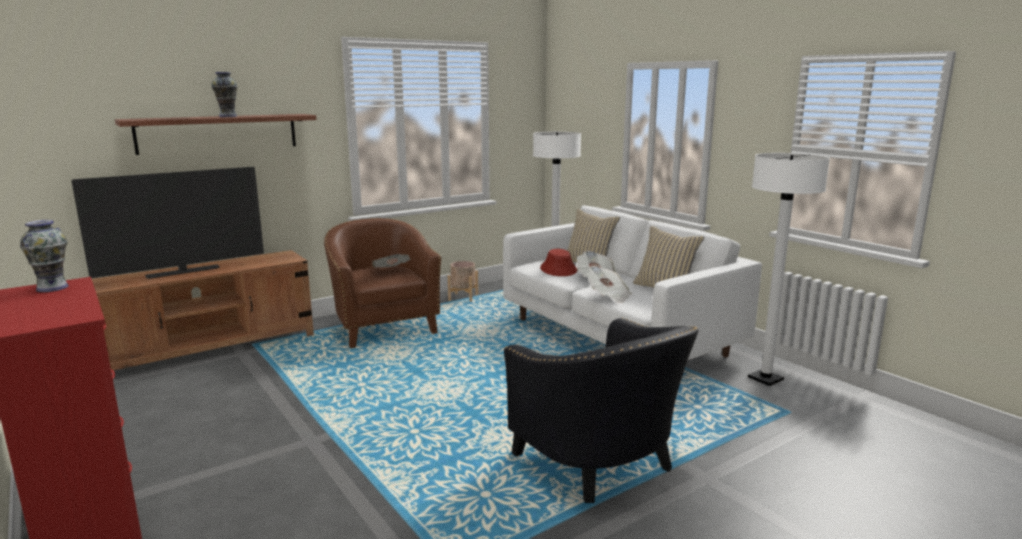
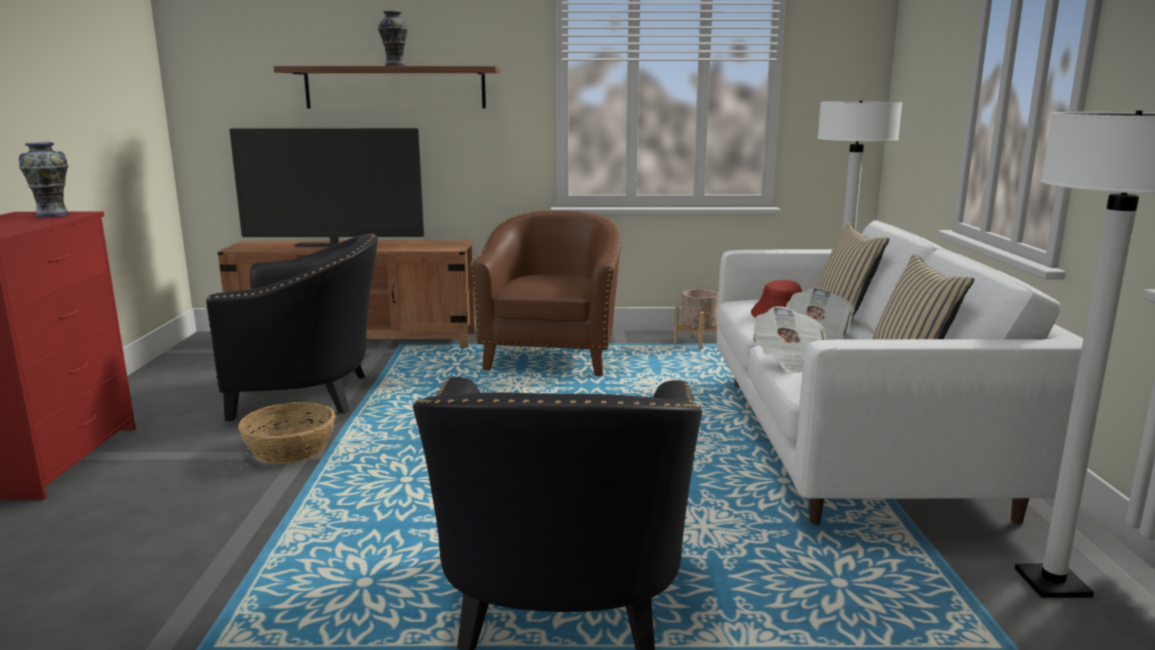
camera: 35 degrees right, 0 degrees up
newspaper [372,254,411,268] -> none
none -> black armchair [206,234,378,421]
none -> basket [238,402,335,464]

